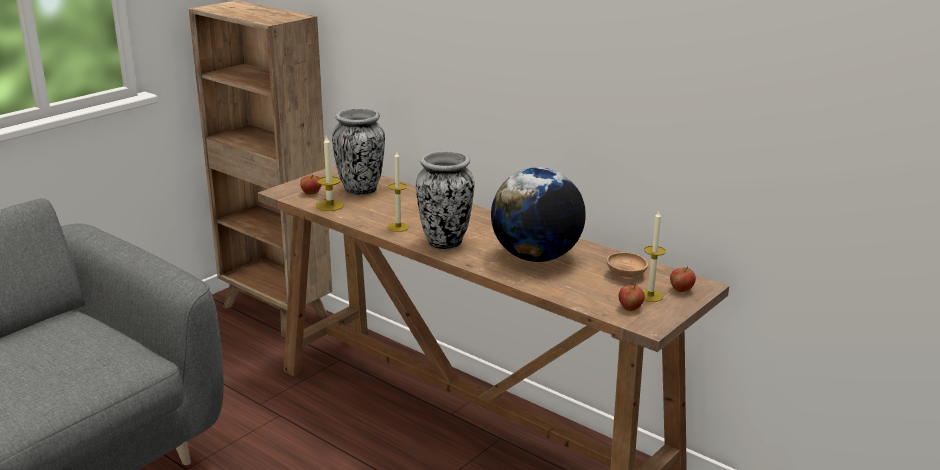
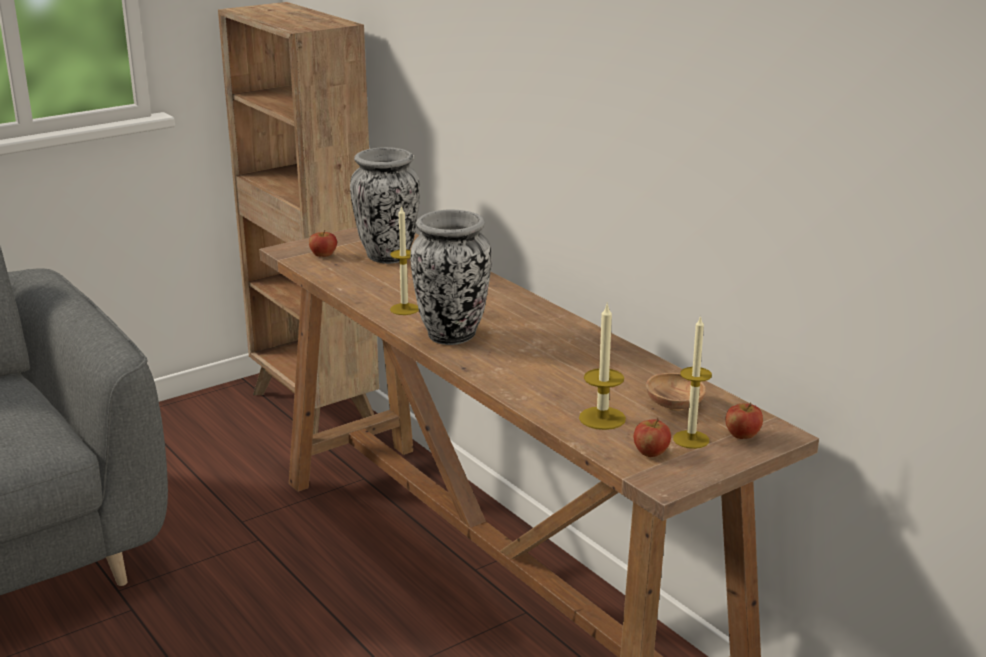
camera: 15 degrees right, 0 degrees up
candle [316,135,344,211] -> candle moved to [579,304,626,430]
globe [491,167,586,262] -> none

